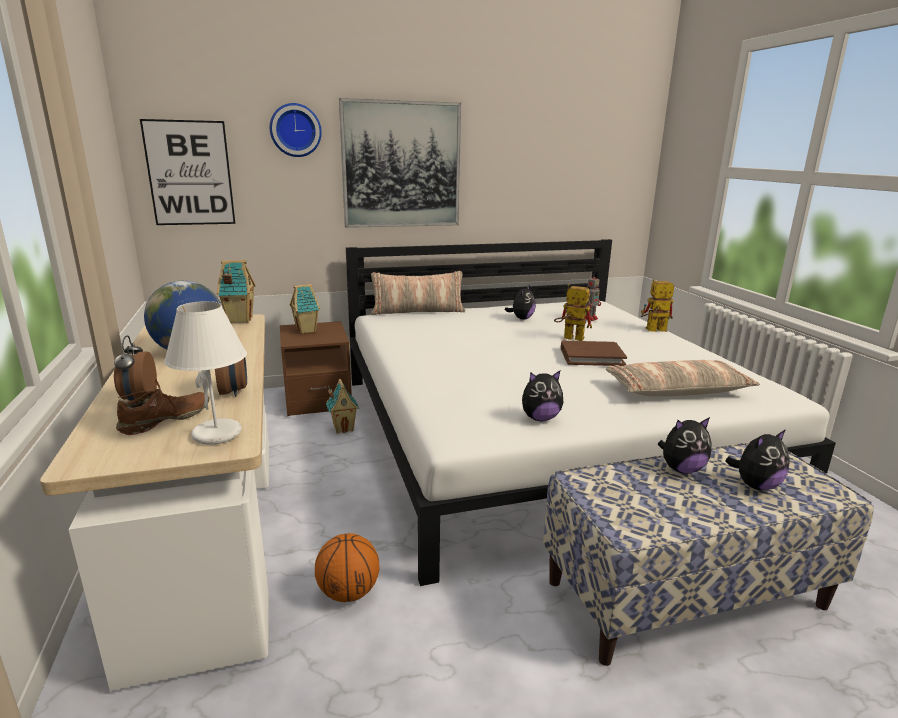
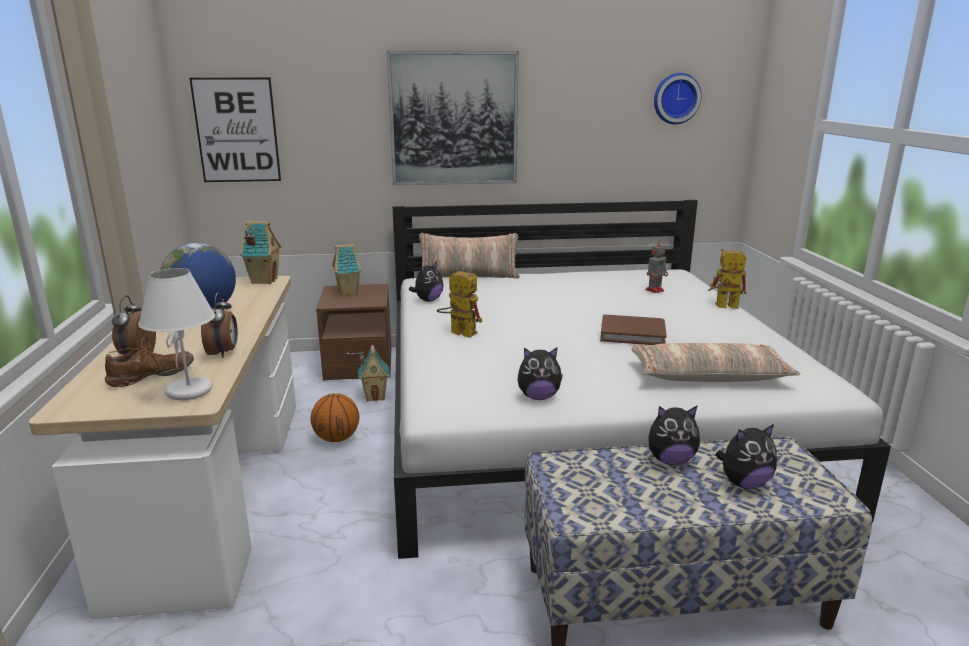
camera: 10 degrees right, 0 degrees up
wall clock [270,103,322,157] -> wall clock moved to [654,73,702,124]
basketball [315,533,380,602] -> basketball moved to [311,393,359,442]
plush toy [505,285,536,320] -> plush toy moved to [409,261,444,302]
toy robot [554,284,592,341] -> toy robot moved to [437,268,482,338]

